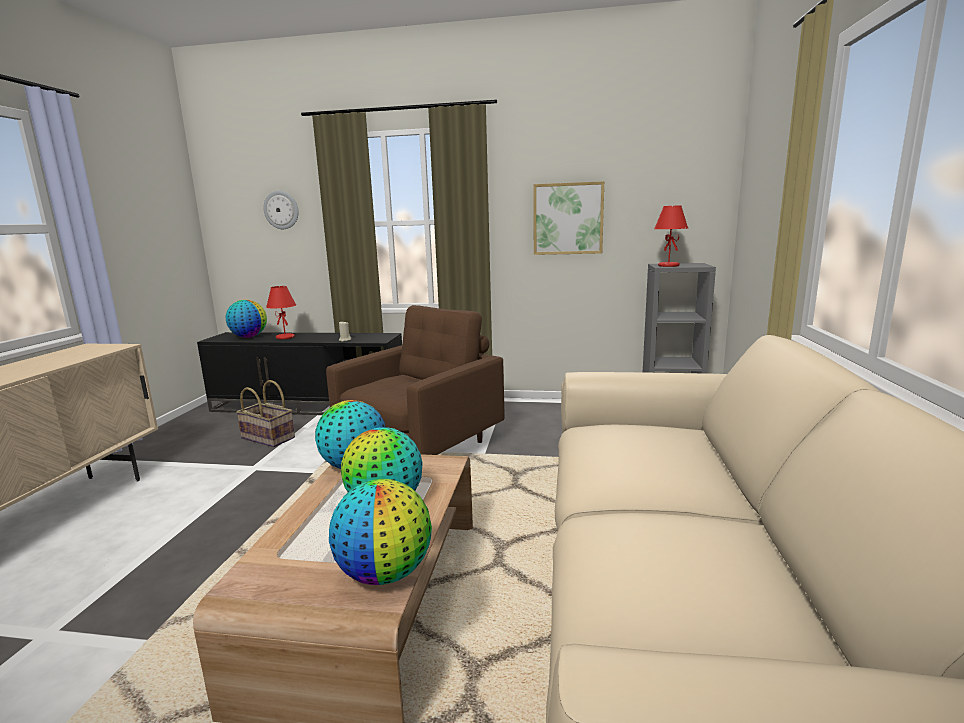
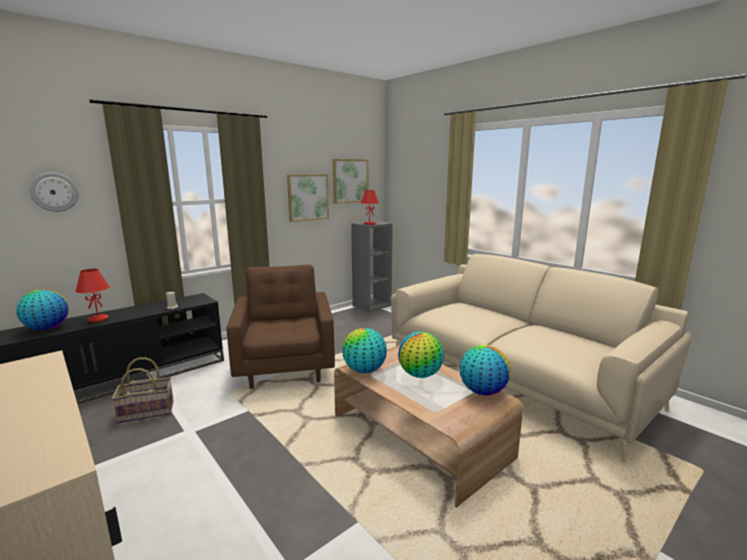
camera: 50 degrees left, 0 degrees up
none -> picture [333,159,368,204]

